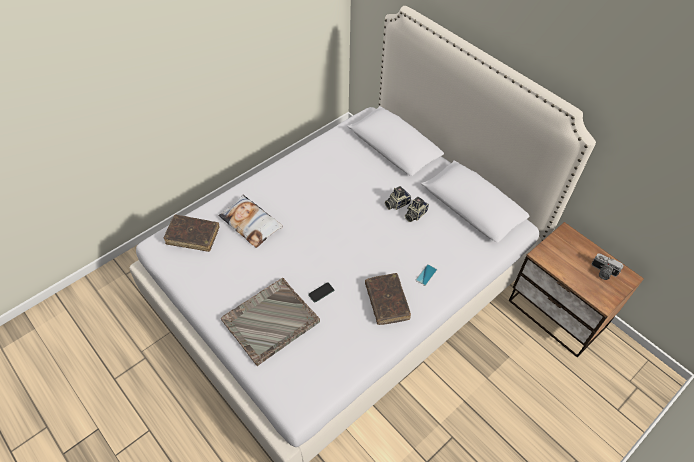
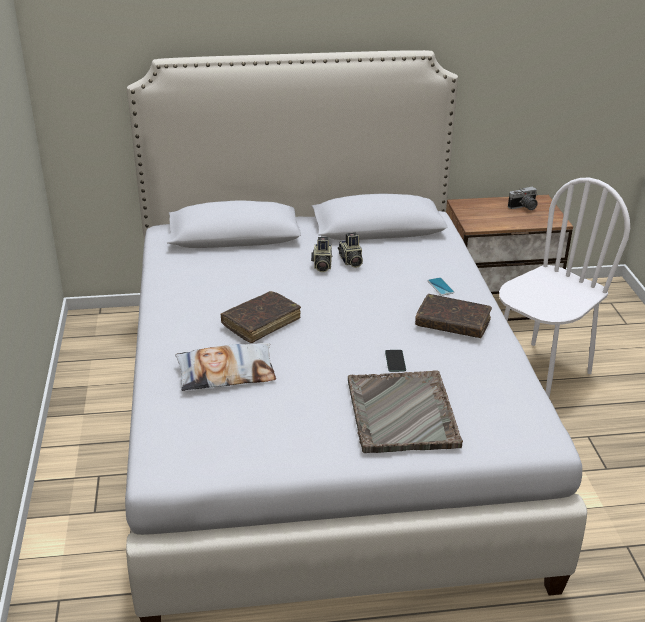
camera: 55 degrees left, 20 degrees down
brown book [164,214,219,252] -> brown book moved to [220,291,301,343]
none -> white chair [499,178,630,398]

